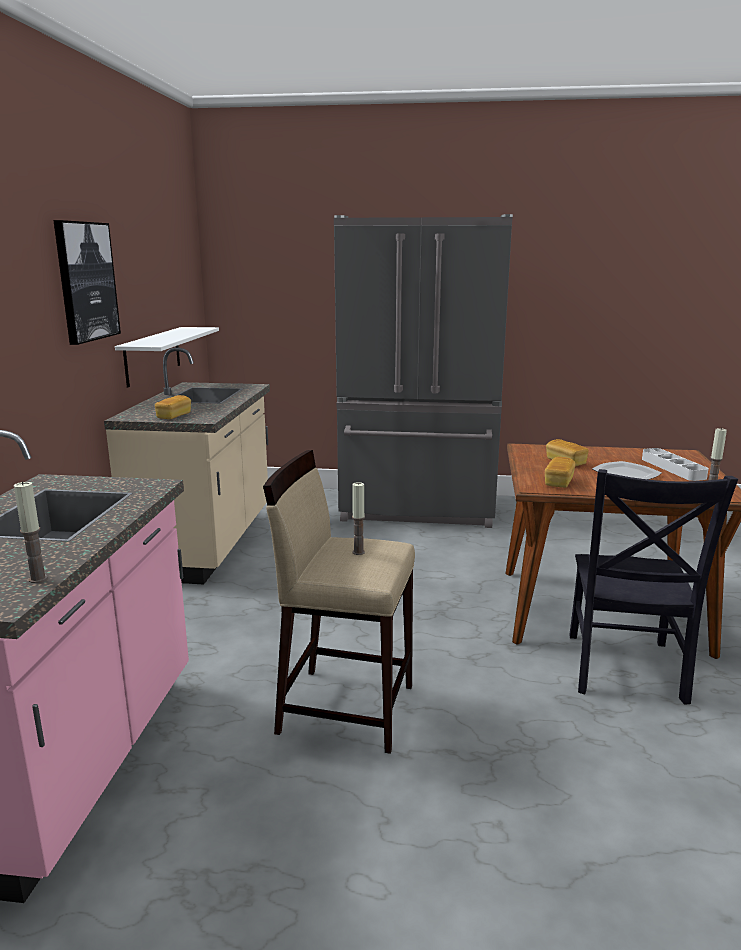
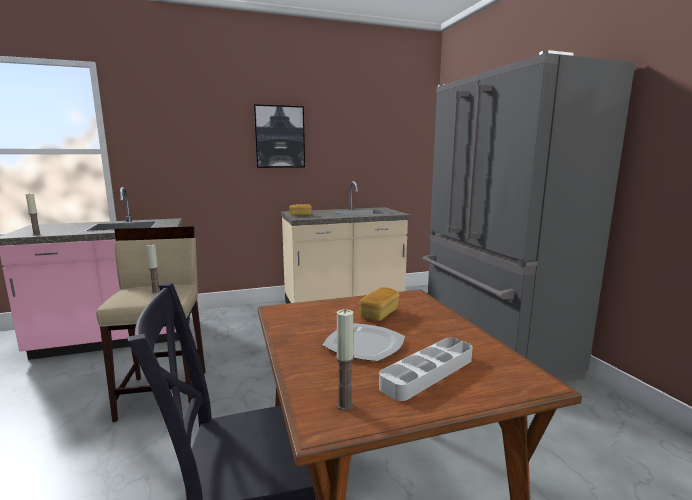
camera: 65 degrees right, 5 degrees down
white shelf [115,327,219,387] -> none
bread [545,457,576,488] -> none

